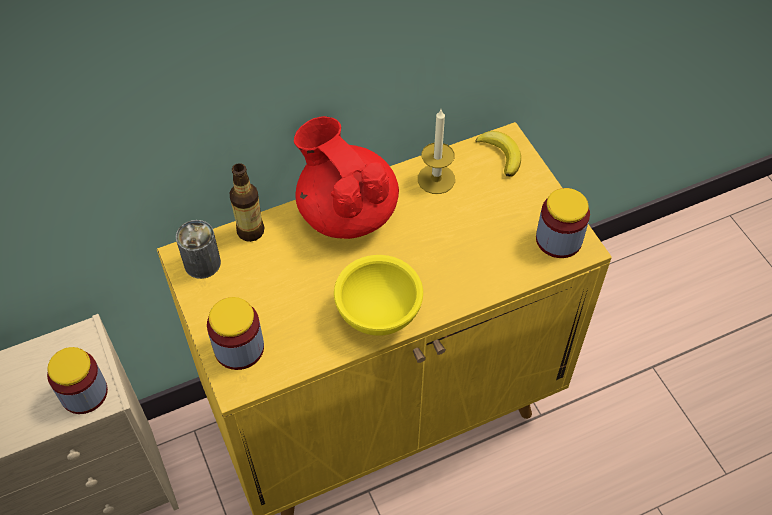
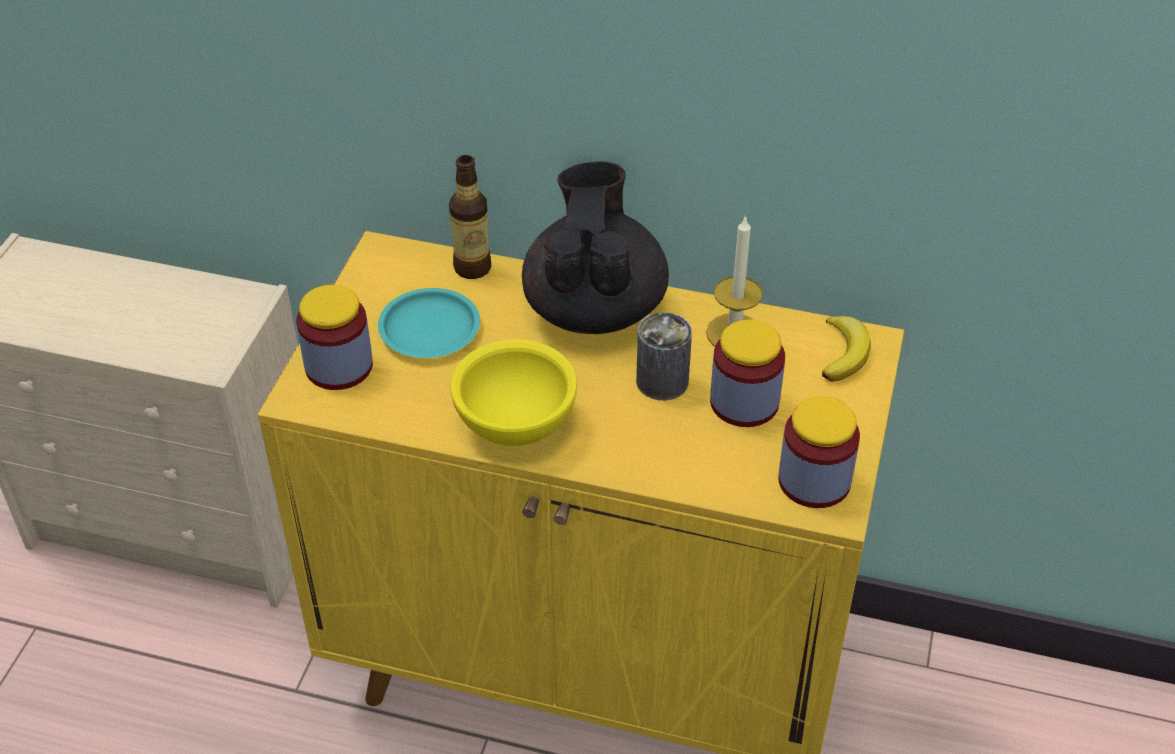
camera: 40 degrees right, 10 degrees down
jar [47,347,108,414] -> jar moved to [710,320,785,427]
can [176,220,221,279] -> can moved to [636,312,692,400]
red teapot [294,116,399,239] -> black teapot [522,161,669,334]
none -> turquoise plate [378,288,480,358]

